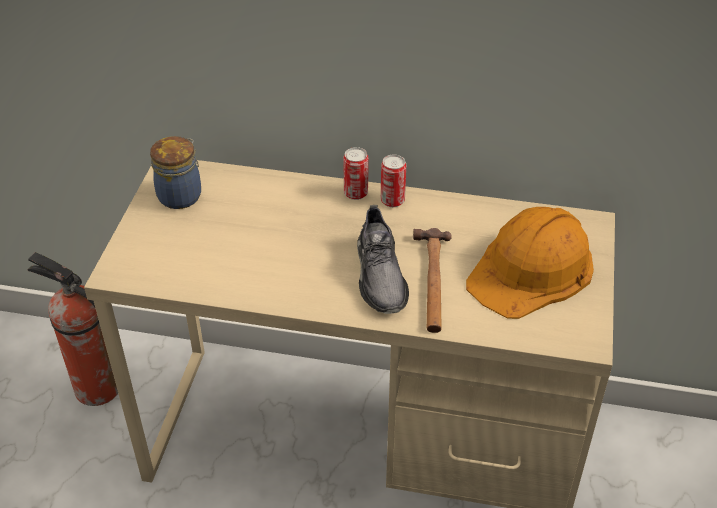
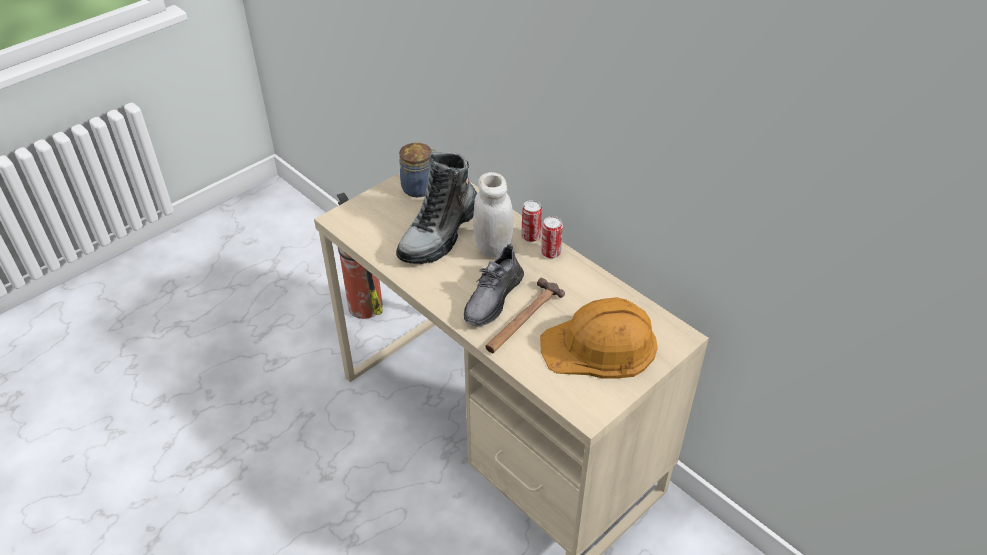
camera: 35 degrees right, 0 degrees up
none -> boot [396,152,477,264]
none -> white jar [473,172,514,258]

